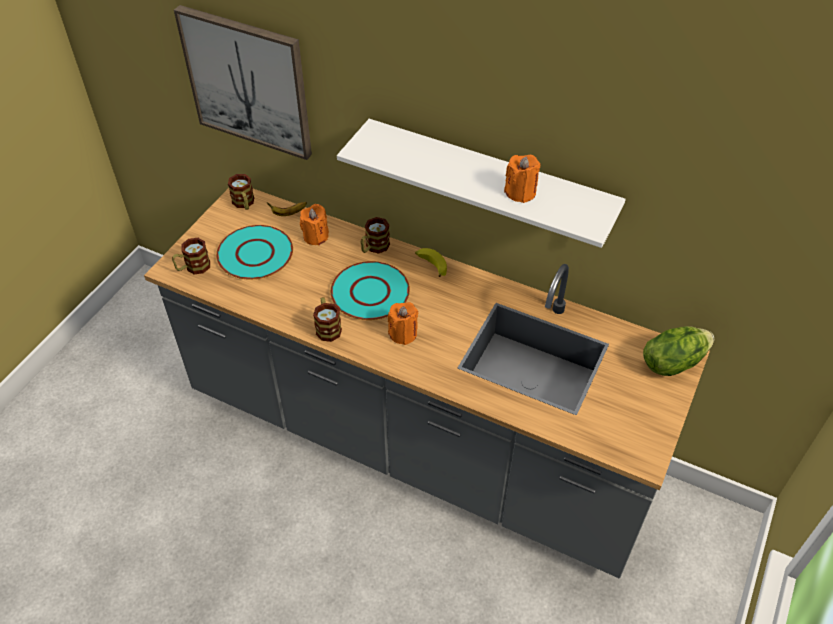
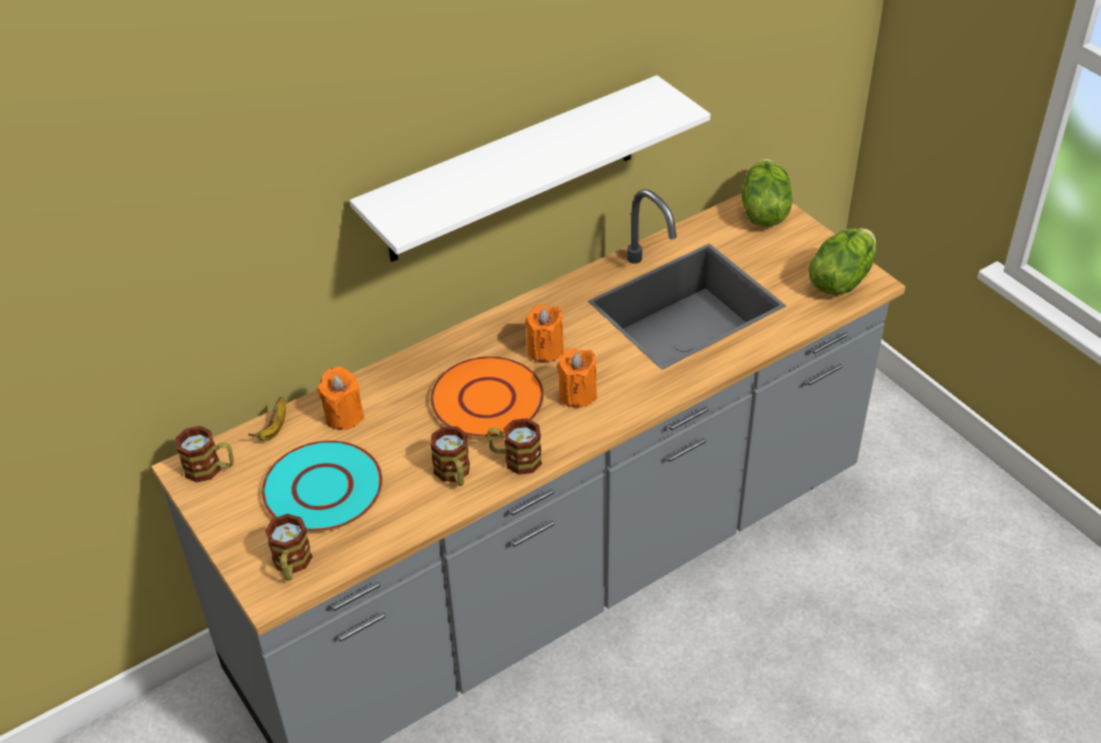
camera: 60 degrees left, 5 degrees down
picture [174,5,312,160] -> none
turquoise plate [330,261,410,320] -> orange plate [430,356,544,437]
mug [361,217,390,254] -> mug moved to [430,426,470,486]
banana [415,248,447,277] -> none
orange candle [504,155,540,203] -> orange candle moved to [525,305,564,362]
none -> lettuce [808,228,876,295]

